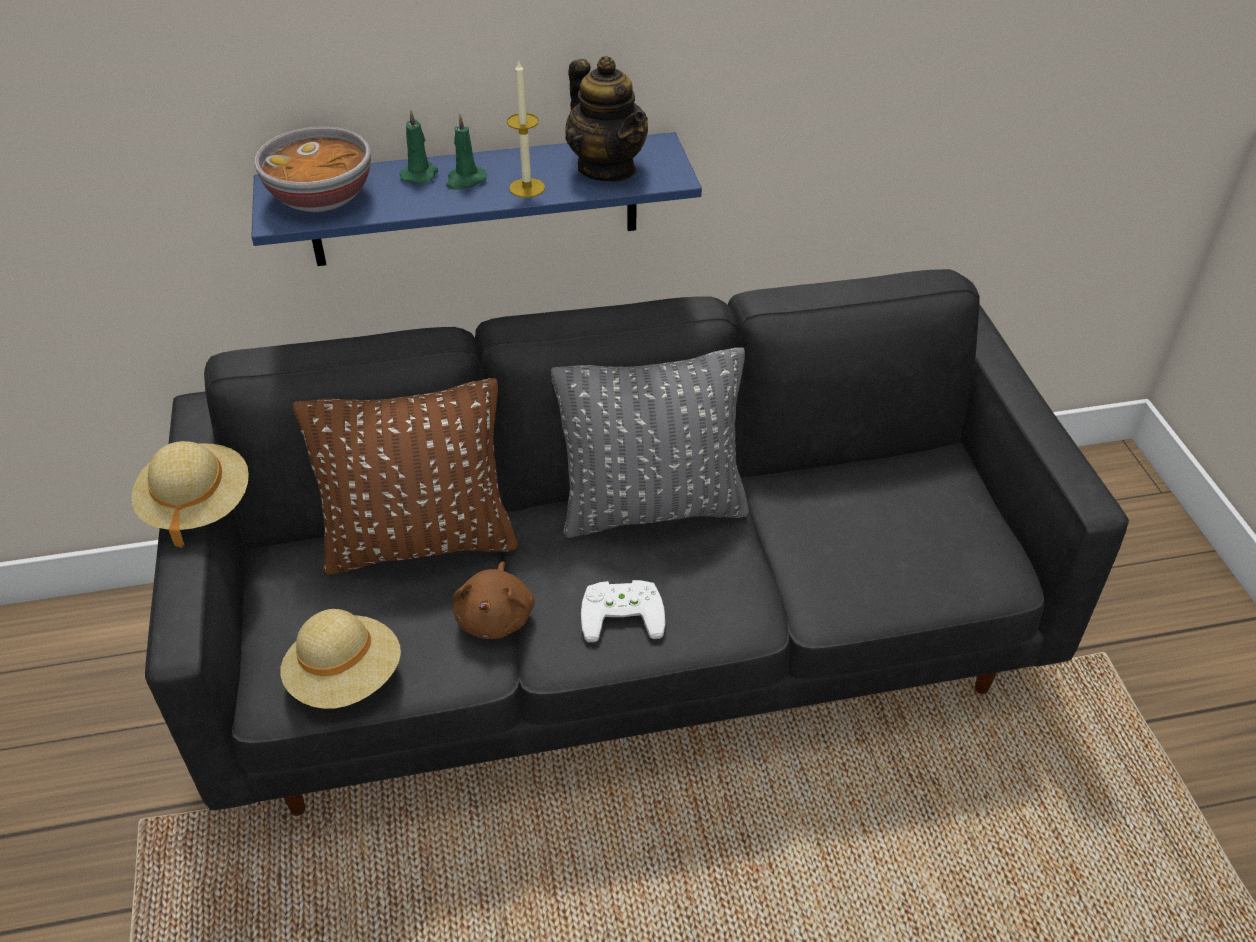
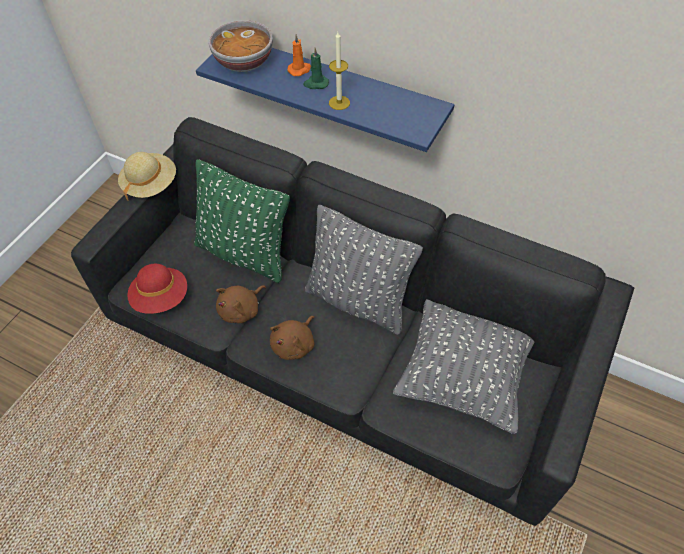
camera: 40 degrees right, 10 degrees up
beige hat [280,609,401,709] -> red hat [127,264,187,314]
brown pillow [293,378,518,575] -> green pillow [194,159,290,283]
green candle [400,110,438,184] -> orange candle [287,34,311,76]
teapot [565,56,648,182] -> none
white game controller [581,580,665,642] -> brown plush toy [270,316,314,360]
none -> grey pillow [393,299,535,434]

